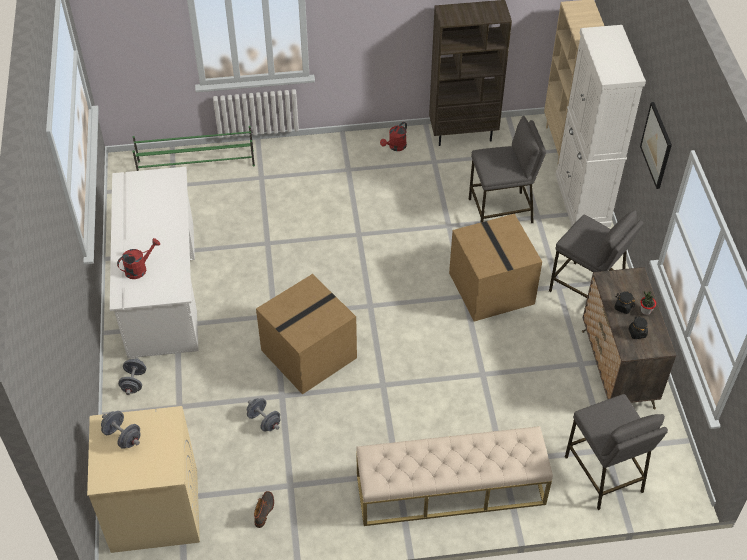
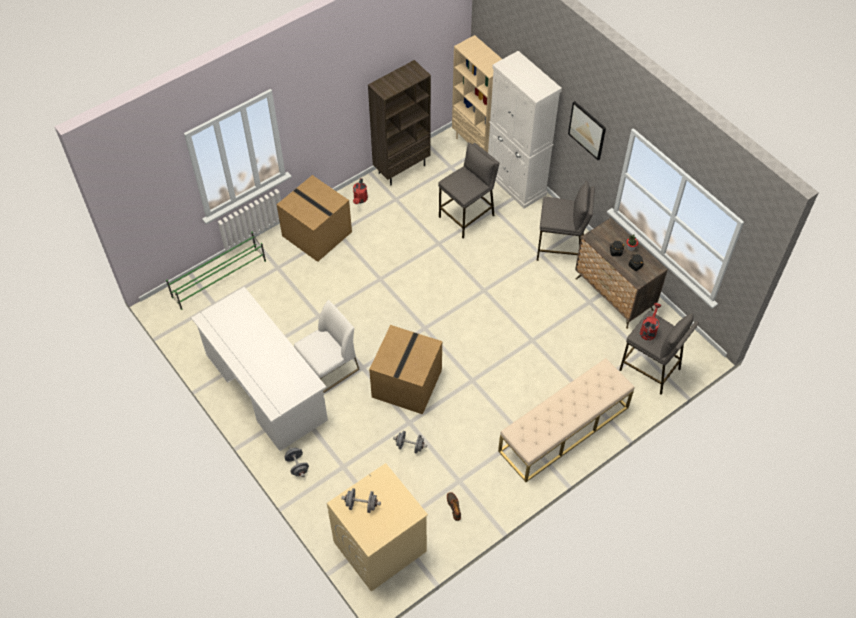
camera: 30 degrees left, 5 degrees up
red watering can [117,238,160,279] -> red watering can moved to [640,303,661,340]
cardboard box [449,214,542,321] -> cardboard box moved to [277,175,352,262]
none -> white chair [294,300,360,393]

